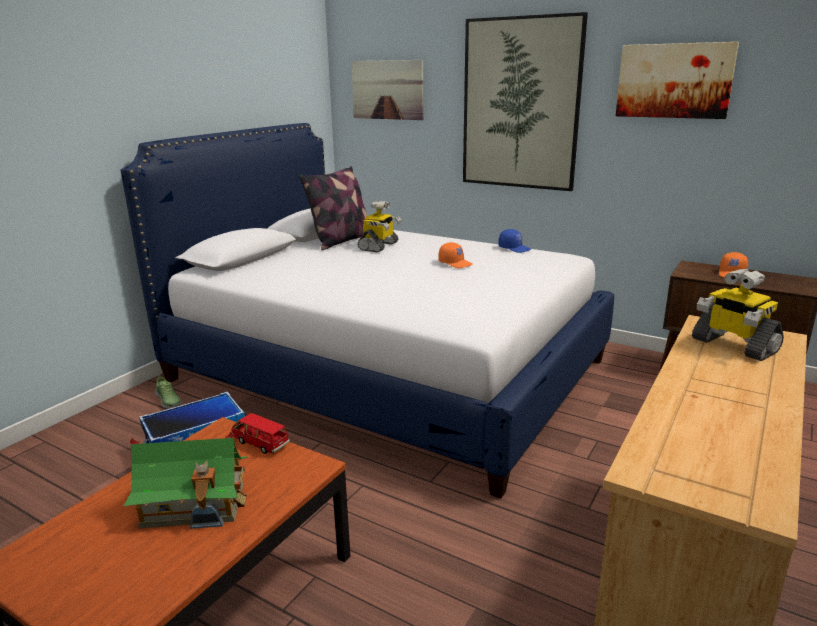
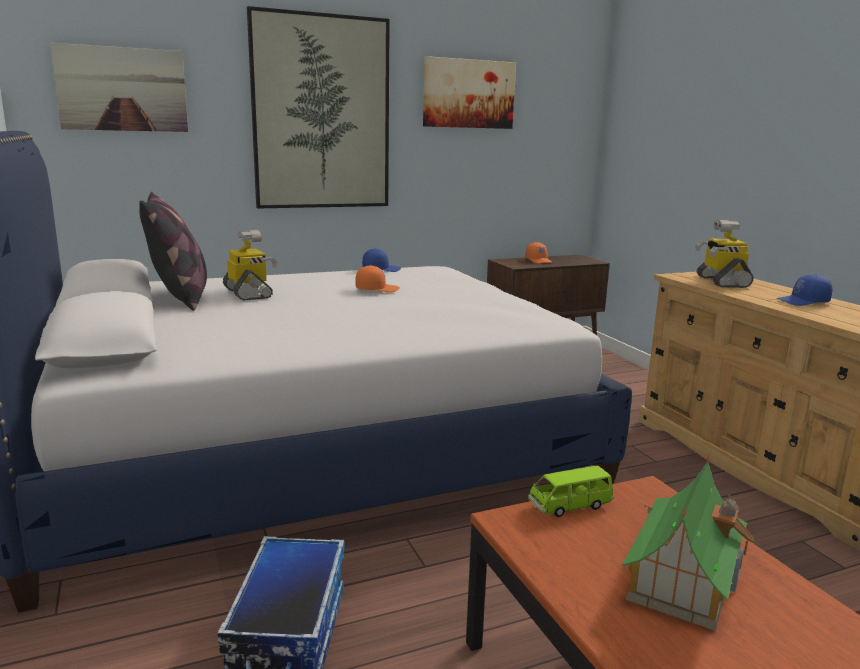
camera: 55 degrees left, 5 degrees down
shoe [155,375,182,408] -> none
red toy car [232,413,290,454] -> green toy car [528,466,614,517]
toy robot [692,269,784,361] -> toy robot turned 90 degrees clockwise [695,220,753,288]
none -> blue cap [777,274,832,306]

